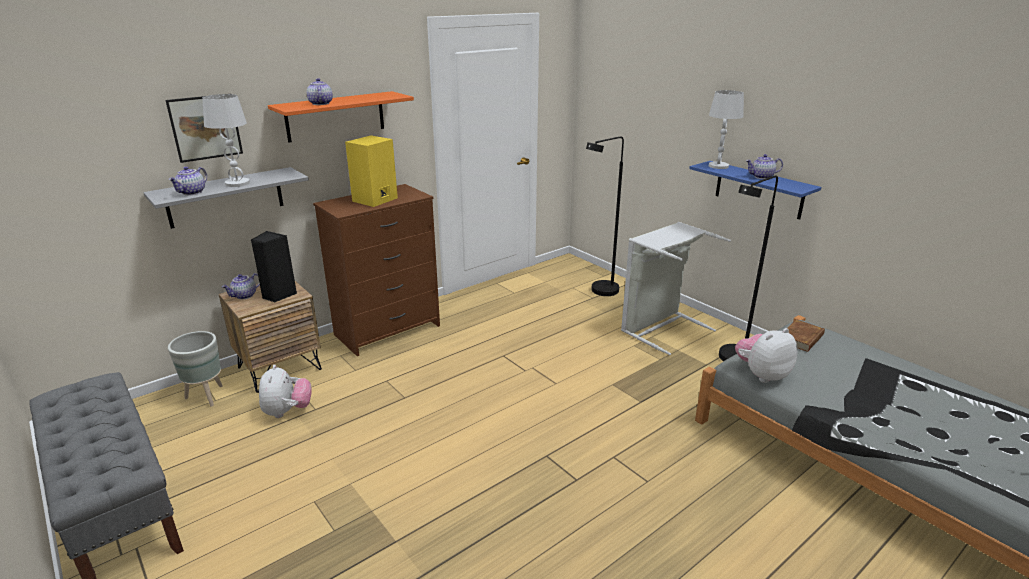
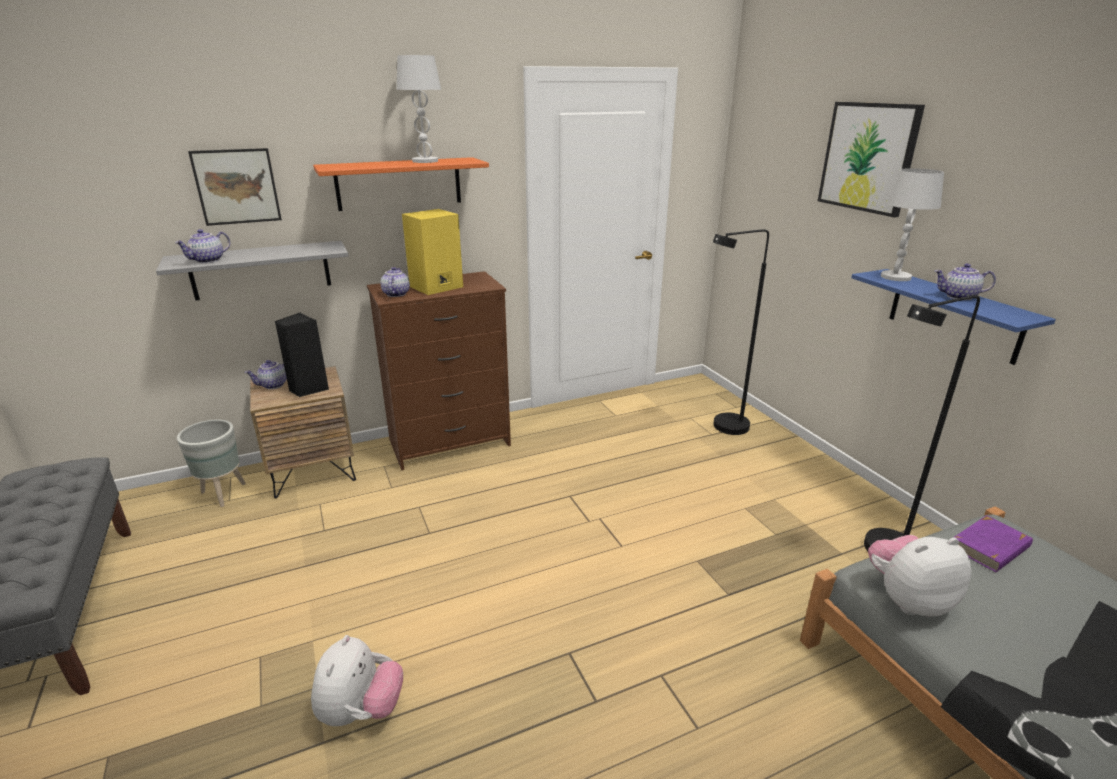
camera: 15 degrees right, 0 degrees up
white table lamp [202,94,250,187] -> white table lamp moved to [396,55,441,163]
plush toy [259,365,312,418] -> plush toy moved to [311,635,403,726]
teapot [307,78,333,105] -> teapot moved to [380,267,410,297]
grey laundry basket [621,222,731,355] -> none
brown book [787,320,825,352] -> purple book [953,515,1033,572]
none -> picture [818,102,925,217]

